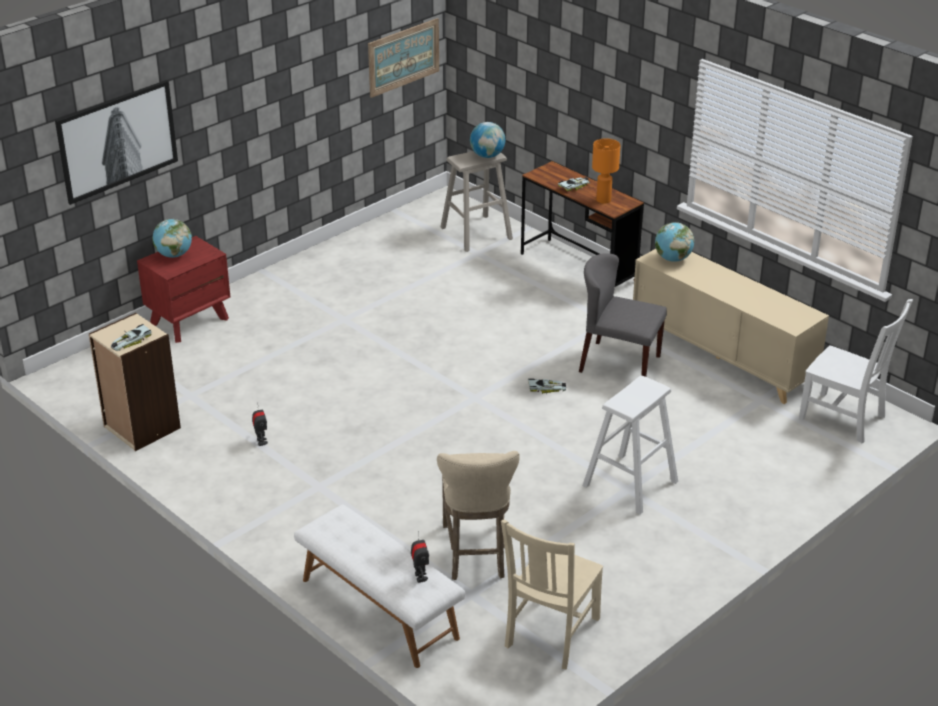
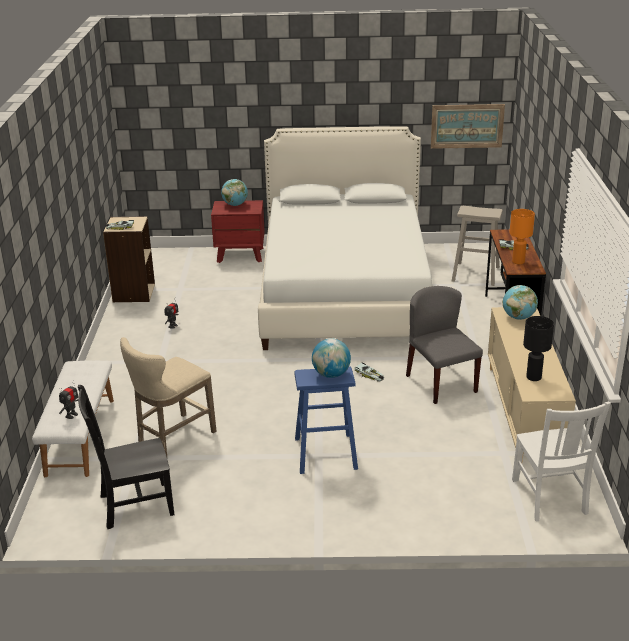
camera: 45 degrees right, 5 degrees down
picture [55,80,178,205] -> none
globe [470,122,505,158] -> globe moved to [312,339,351,378]
beige chair [501,520,603,669] -> black chair [78,385,174,529]
white stool [582,376,678,515] -> blue stool [294,366,358,474]
none -> white bed [258,126,432,350]
none -> black table lamp [523,316,554,381]

